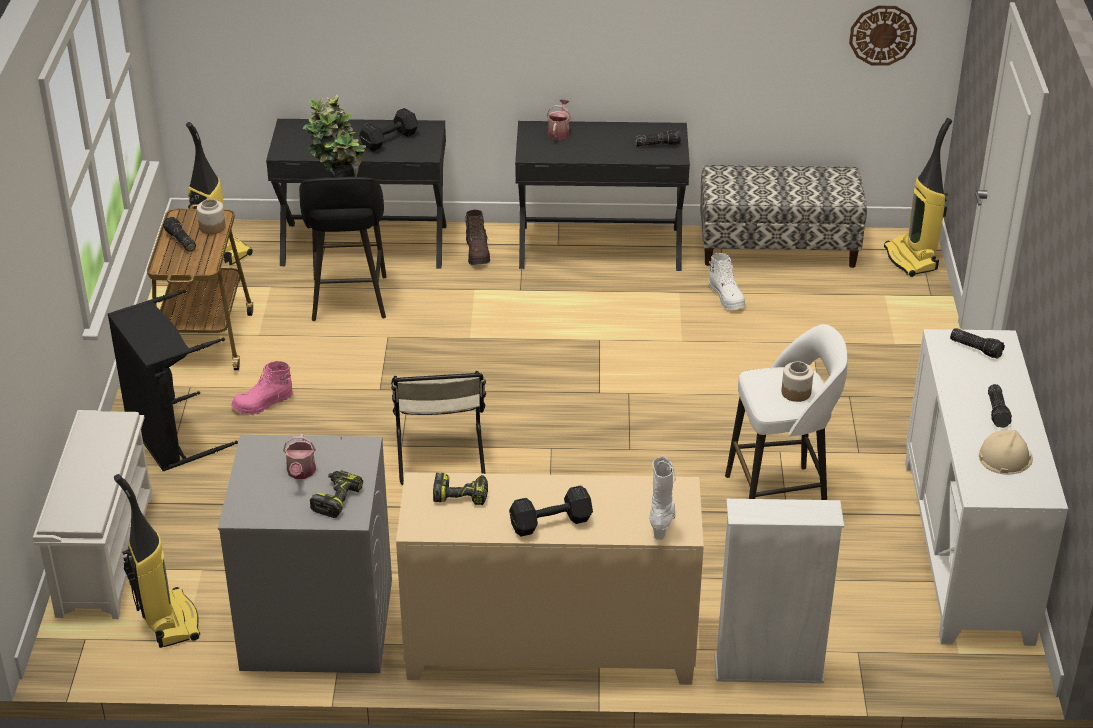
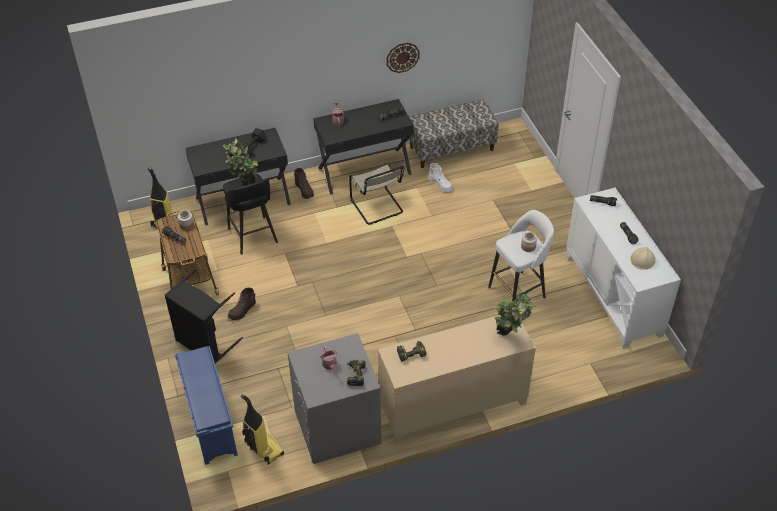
camera: 20 degrees left, 10 degrees up
white shoe rack [33,410,153,619] -> blue shoe rack [175,346,238,465]
pink boot [231,361,293,415] -> brown boot [228,287,256,320]
beige chair [391,371,486,485] -> beige chair moved to [349,163,404,225]
black dumbbell [509,485,593,537] -> none
white boot [649,456,676,540] -> potted plant [494,293,536,336]
white bookcase [715,499,844,683] -> none
wall clock [849,6,917,66] -> wall clock moved to [387,43,420,73]
vacuum cleaner [884,118,952,277] -> none

